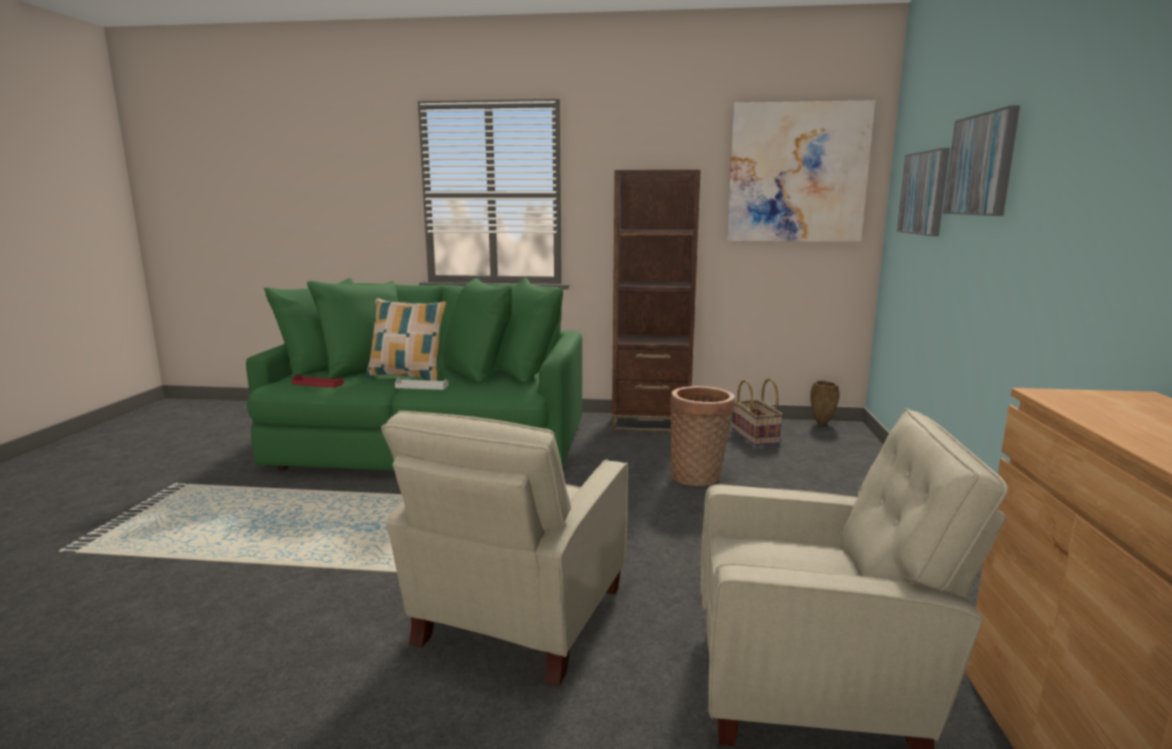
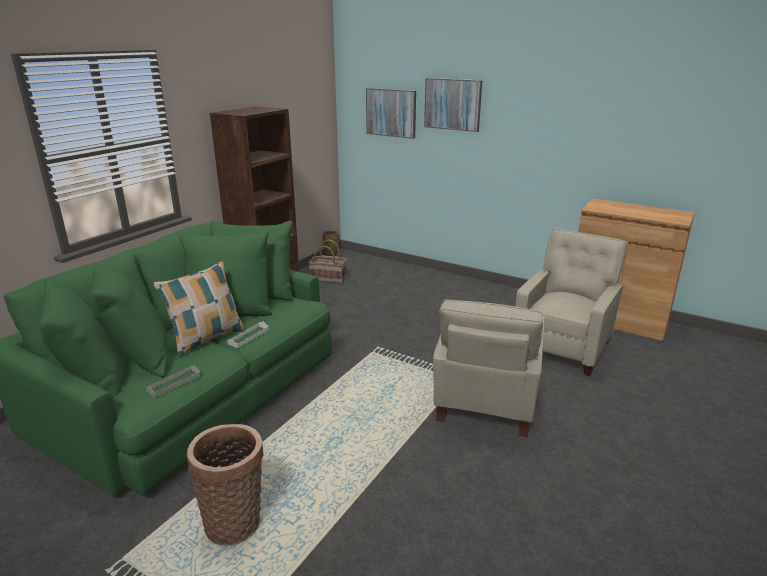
camera: 65 degrees left, 10 degrees up
red tray [292,374,344,388] -> grey tray [146,365,200,397]
beige armchair [381,411,628,686] -> beige armchair turned 60 degrees clockwise [433,300,545,437]
basket [670,386,735,486] -> basket moved to [186,424,264,546]
picture [726,100,875,242] -> none

